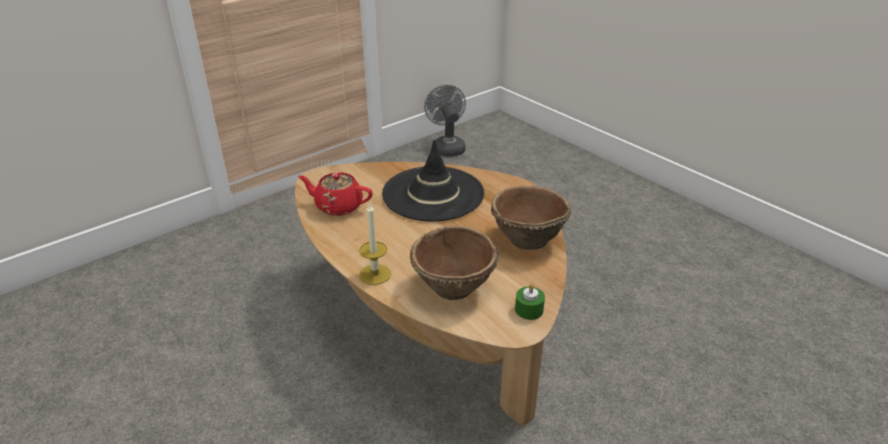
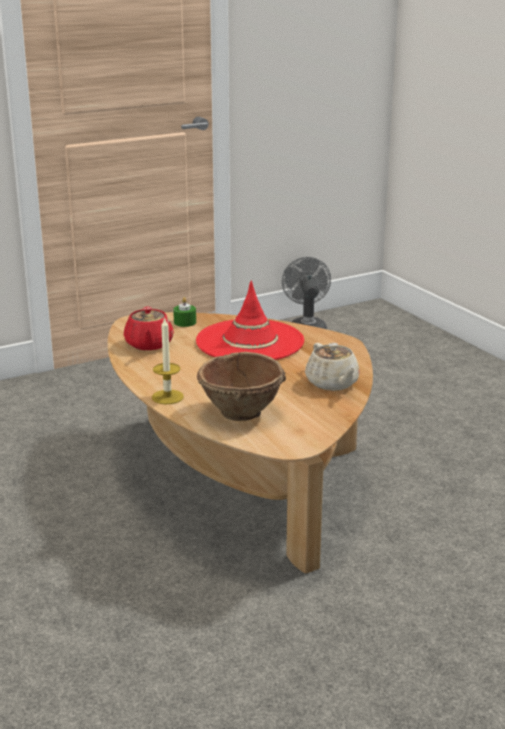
camera: 10 degrees right, 10 degrees down
red teapot [298,172,373,216] -> red teapot turned 120 degrees counterclockwise [124,307,174,350]
black hat [382,140,484,221] -> red hat [196,281,304,360]
brown bowl [491,186,571,250] -> beige teapot [305,343,360,391]
green candle [515,283,545,320] -> green candle moved to [173,297,196,327]

